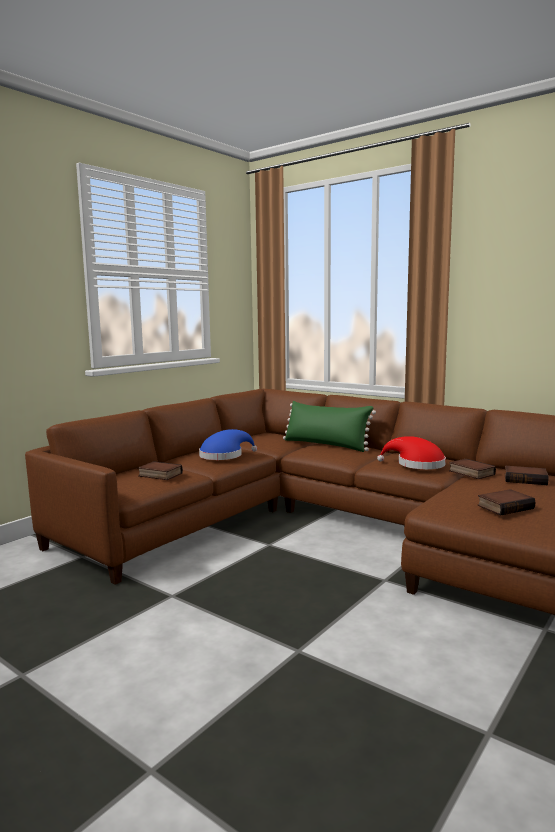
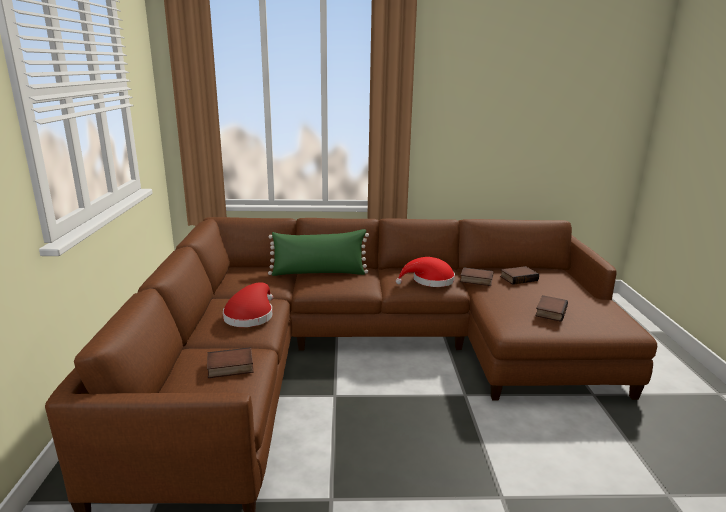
camera: 40 degrees left, 10 degrees up
blue hat [199,429,257,460] -> red hat [223,282,273,327]

